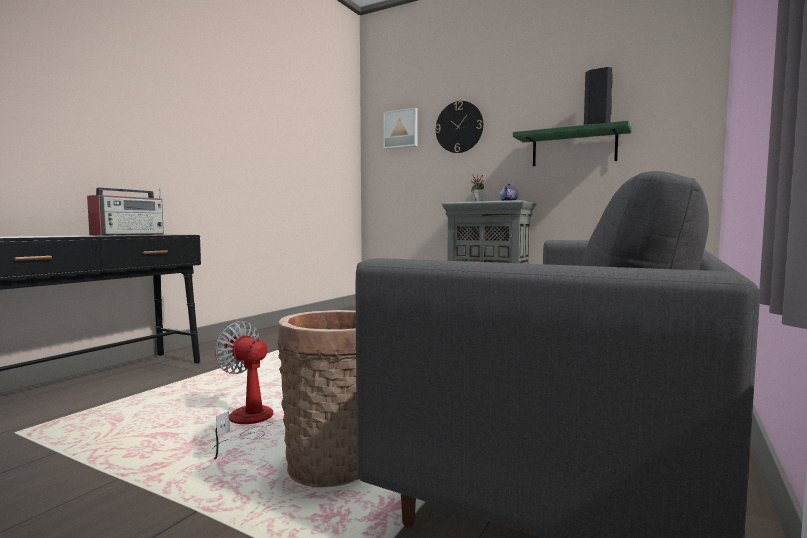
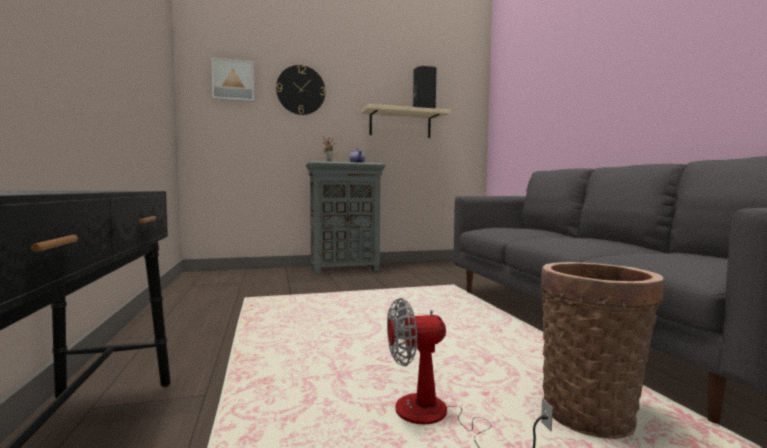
camera: 45 degrees left, 0 degrees up
radio [87,188,164,236] -> none
green shelf [513,121,631,166] -> beige shelf [361,104,451,138]

